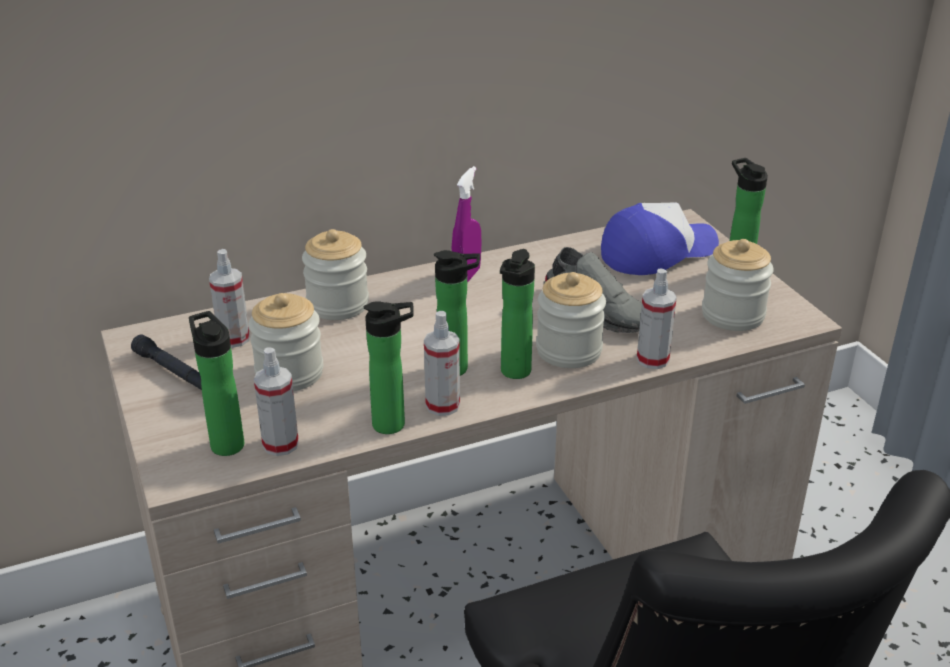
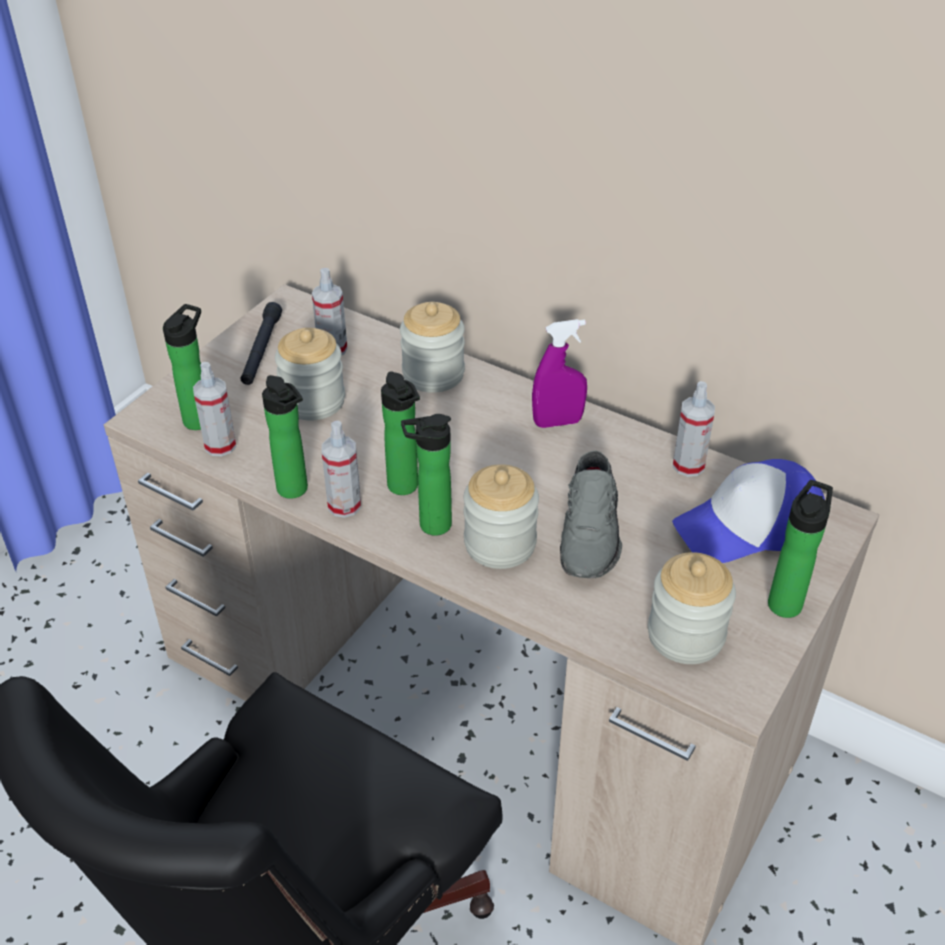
camera: 55 degrees right, 10 degrees up
cap [601,202,719,275] -> cap turned 135 degrees clockwise [672,459,825,563]
spray bottle [637,269,677,369] -> spray bottle moved to [673,381,715,477]

